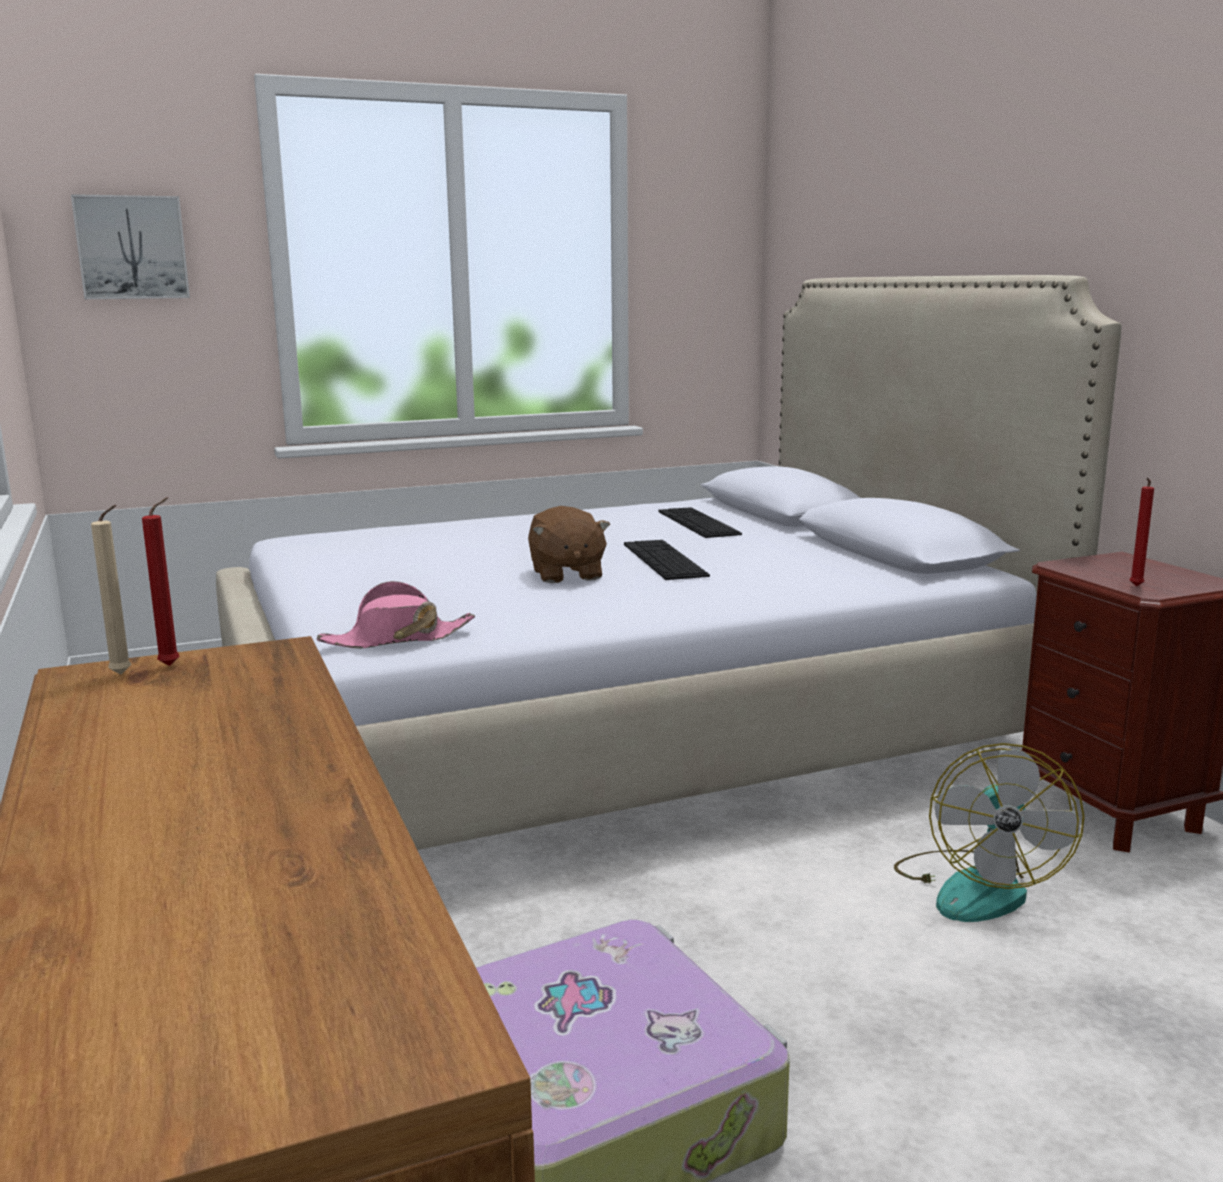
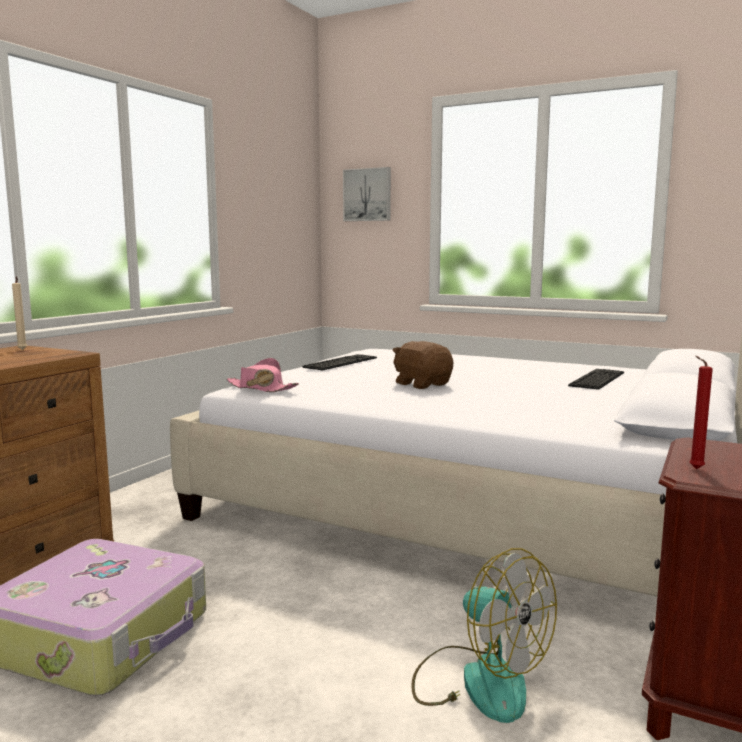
camera: 50 degrees right, 5 degrees down
red candle [142,497,180,666] -> none
brown plush toy [528,506,610,583] -> brown plush toy turned 105 degrees clockwise [393,341,453,389]
keyboard [624,540,710,580] -> keyboard moved to [302,354,377,370]
fan [894,743,1084,922] -> fan turned 105 degrees counterclockwise [411,548,557,723]

